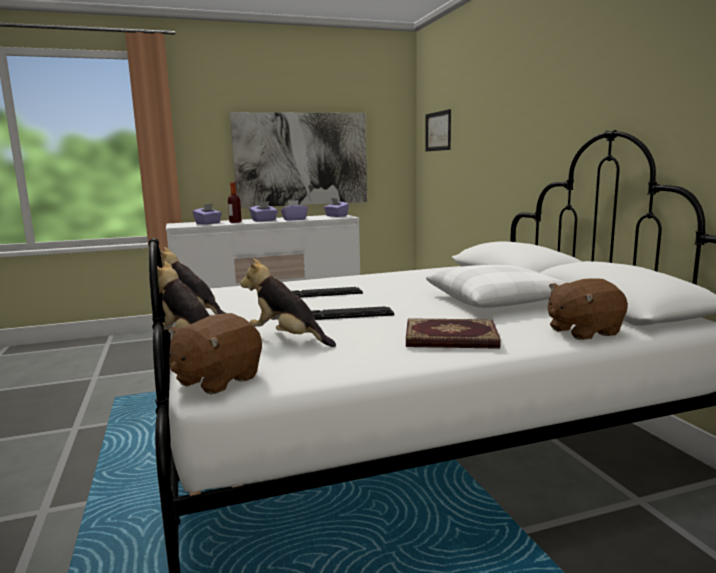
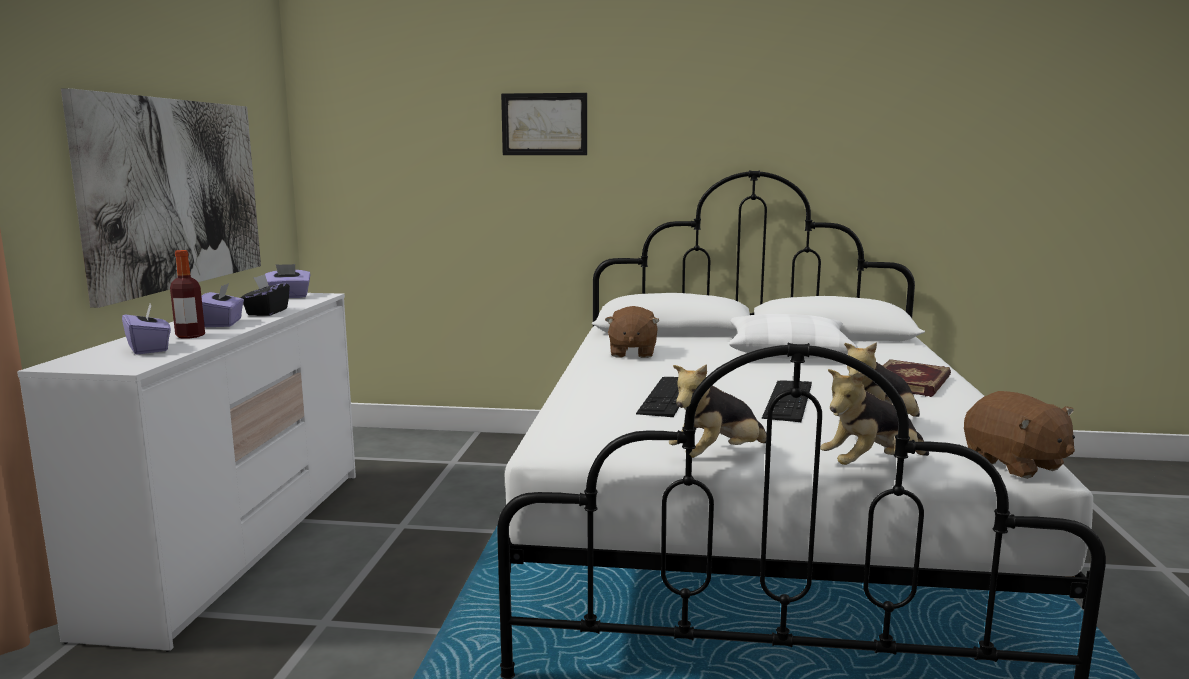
camera: 65 degrees left, 0 degrees up
purple tissue box [281,200,308,221] -> black tissue box [240,274,290,316]
picture [425,109,451,151] -> picture moved to [501,93,587,155]
brown plush toy [548,278,628,340] -> brown plush toy moved to [605,306,660,358]

